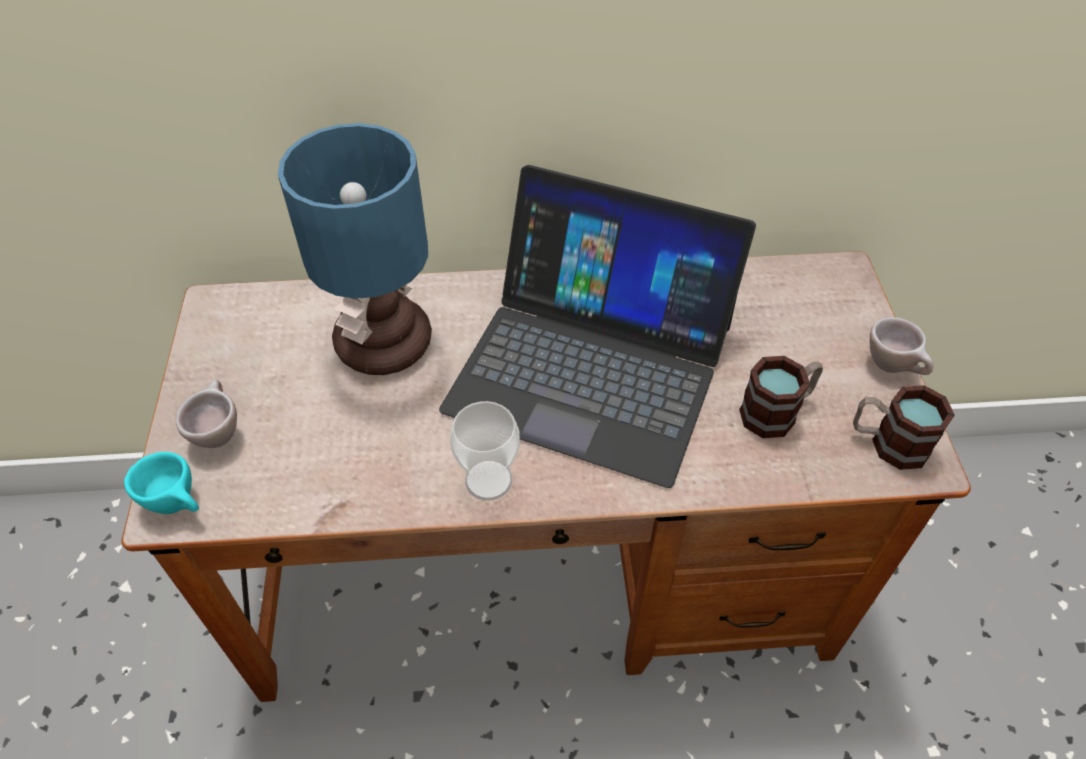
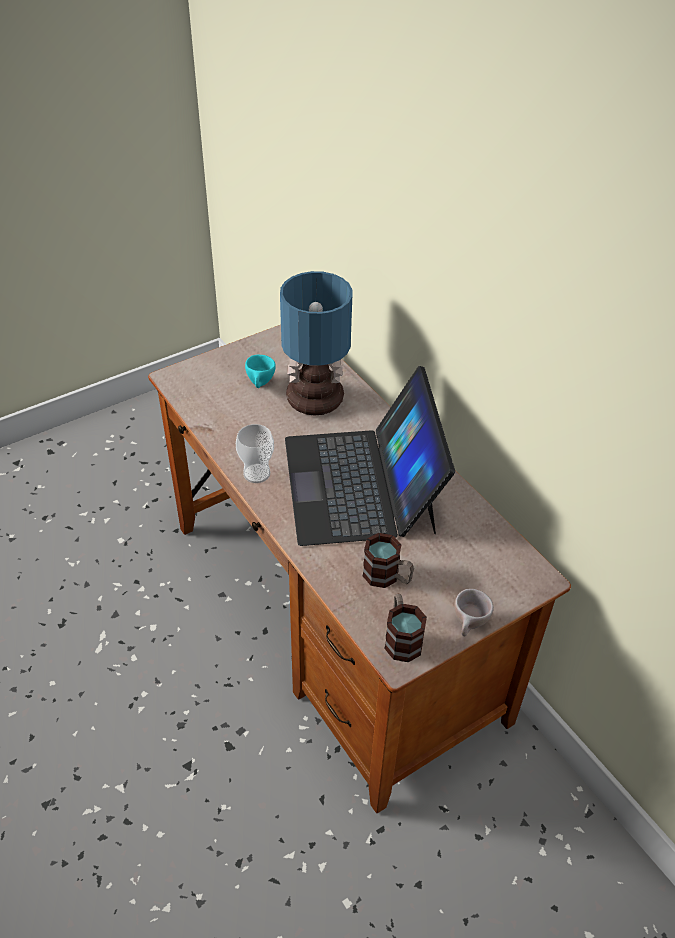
camera: 60 degrees right, 5 degrees down
turquoise cup [124,452,199,514] -> turquoise cup moved to [245,355,276,388]
beige cup [176,380,237,448] -> none

